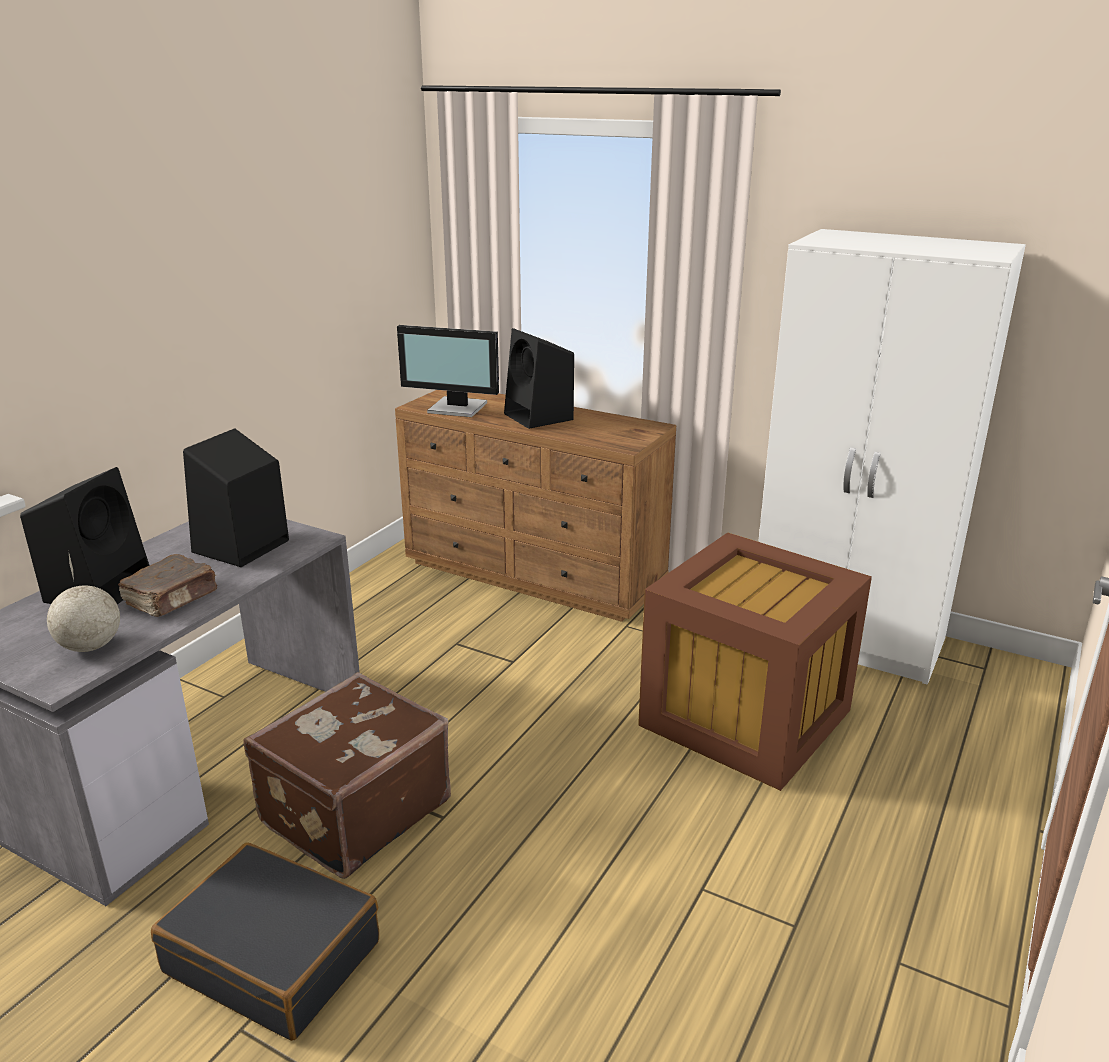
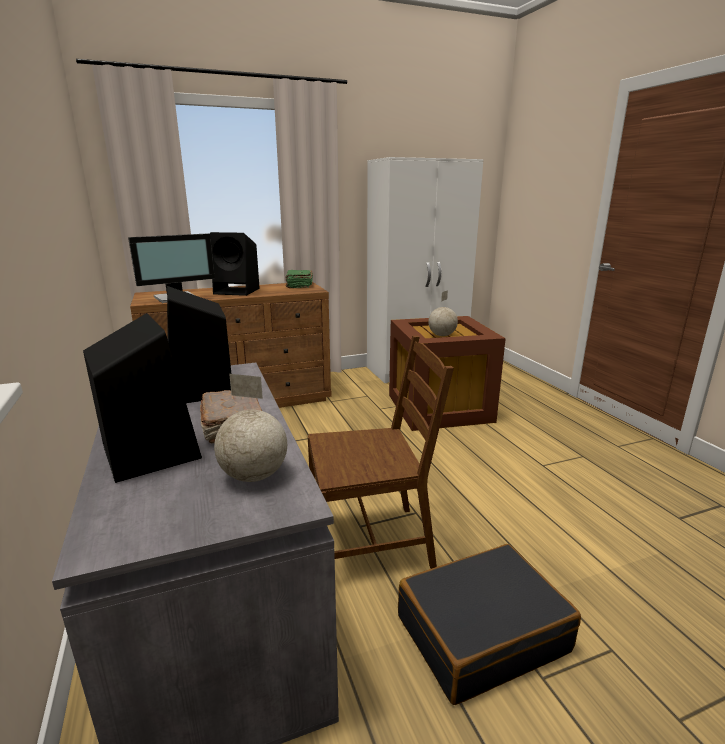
camera: 50 degrees left, 5 degrees down
brown suitcase [243,672,451,879] -> brown chair [308,335,454,569]
none -> green book [286,270,313,288]
none -> globe [428,290,458,336]

